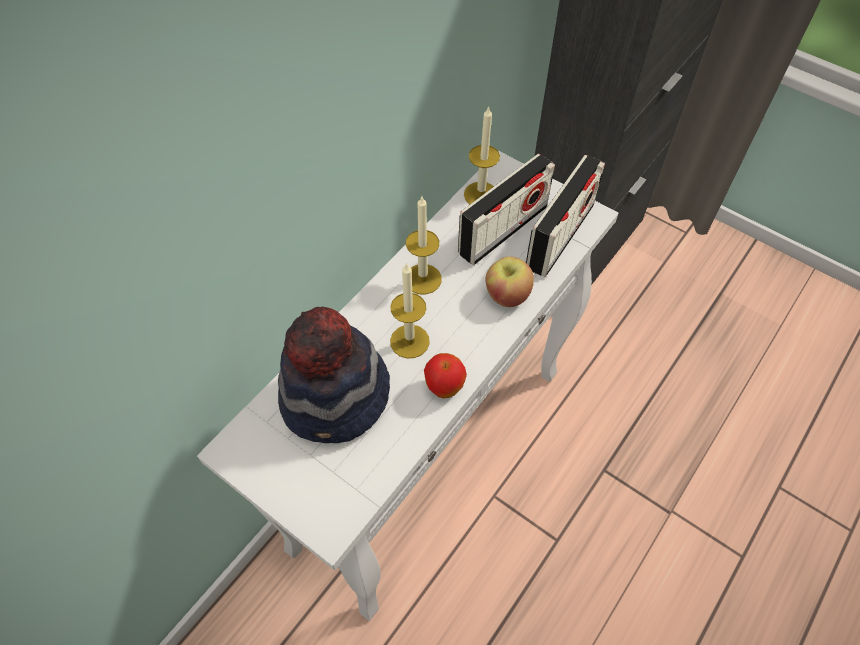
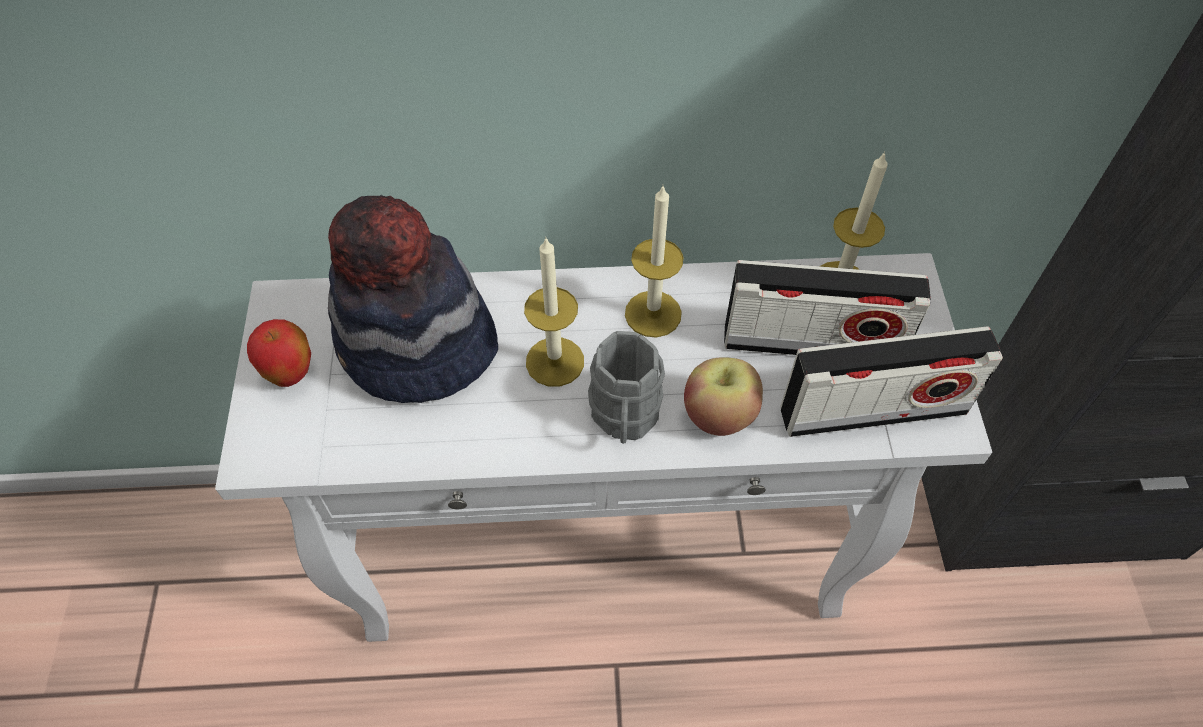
camera: 50 degrees right, 0 degrees up
apple [424,353,467,398] -> apple moved to [247,319,311,387]
none -> grey mug [588,331,665,444]

